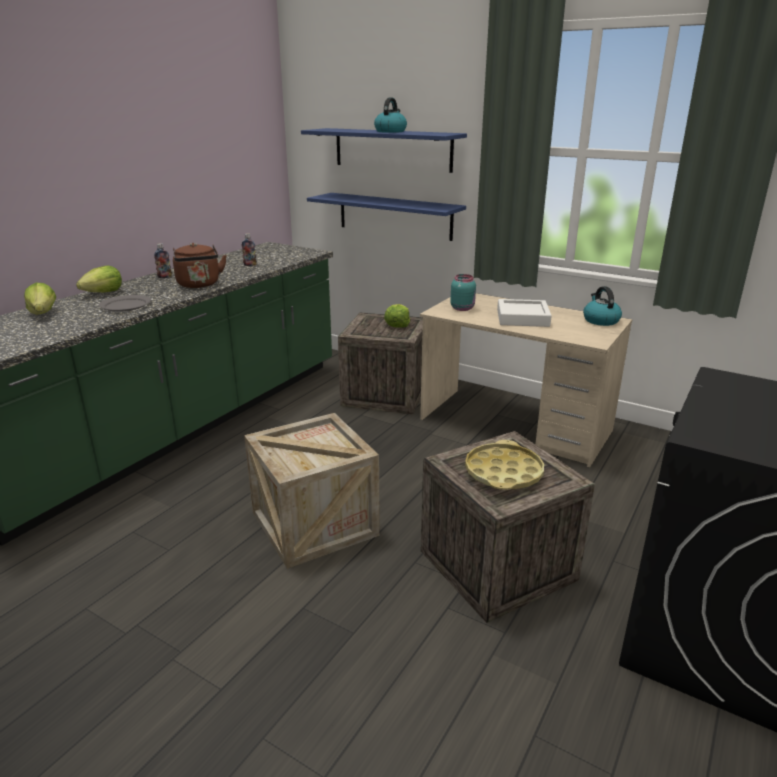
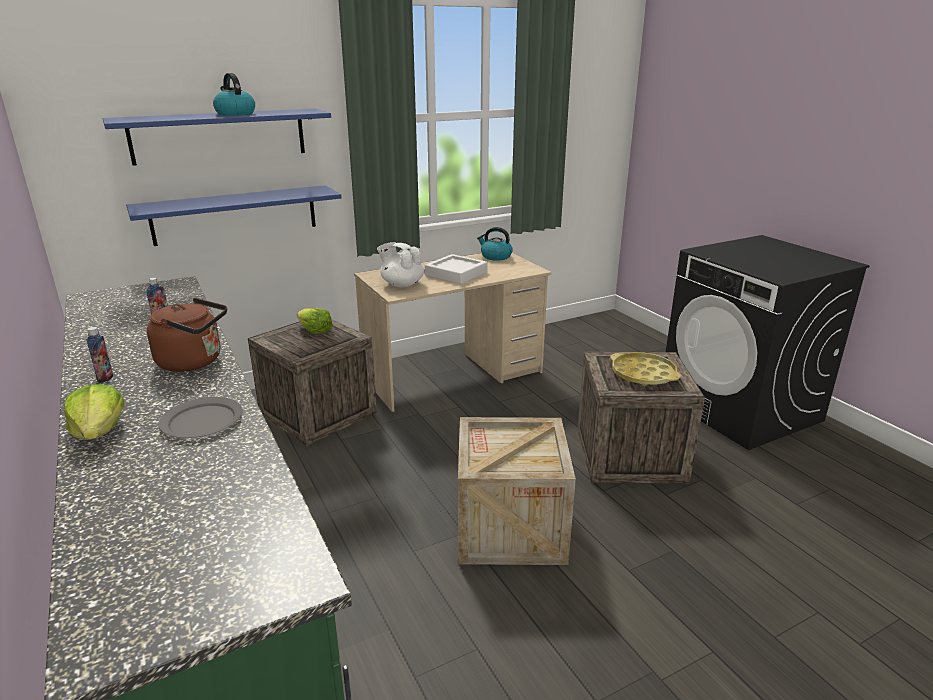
camera: 60 degrees left, 0 degrees up
lettuce [24,283,56,315] -> none
turquoise jar [450,274,476,311] -> white teapot [377,242,424,287]

